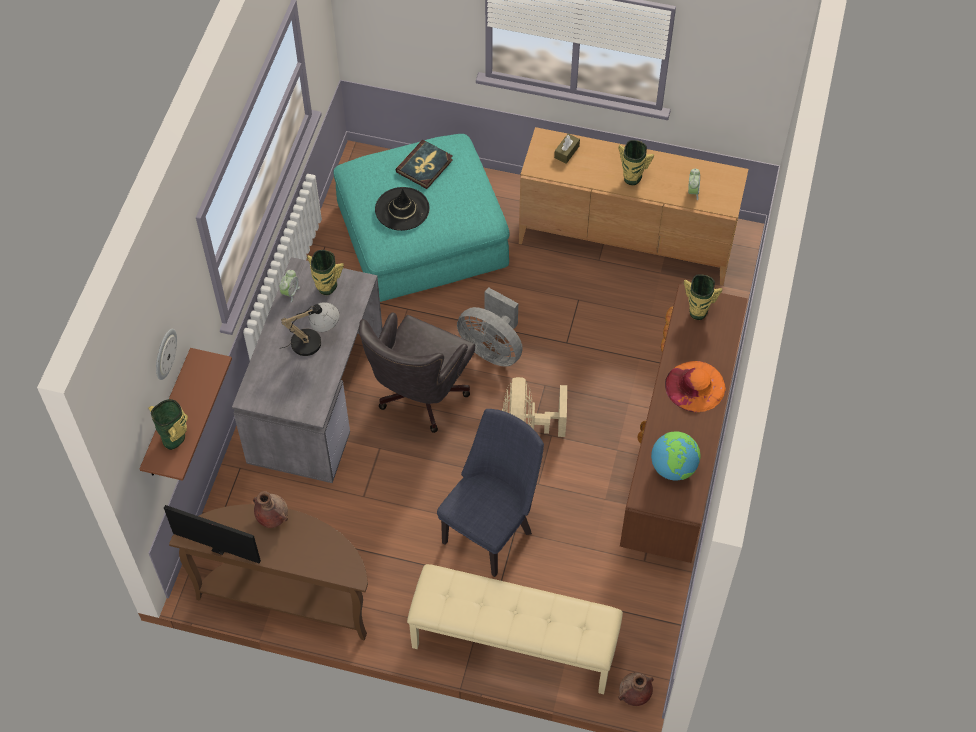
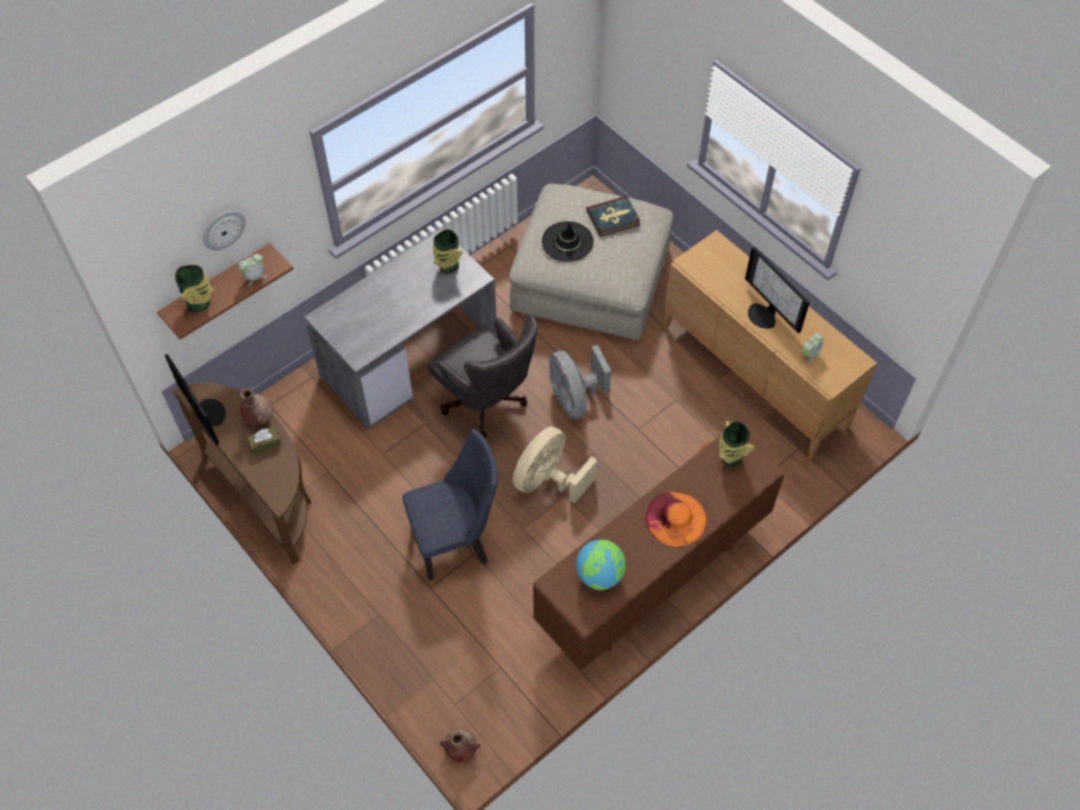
camera: 35 degrees right, 0 degrees up
alarm clock [279,270,300,302] -> alarm clock moved to [238,254,267,286]
table lamp [281,302,339,356] -> none
turquoise ottoman [333,134,510,302] -> beige ottoman [509,184,673,340]
grey office chair [359,313,475,433] -> grey office chair turned 105 degrees counterclockwise [427,315,538,438]
beige bench [407,564,623,694] -> none
brown tissue box [554,134,580,164] -> brown tissue box moved to [247,427,281,455]
vase [618,140,654,186] -> monitor [745,247,810,333]

